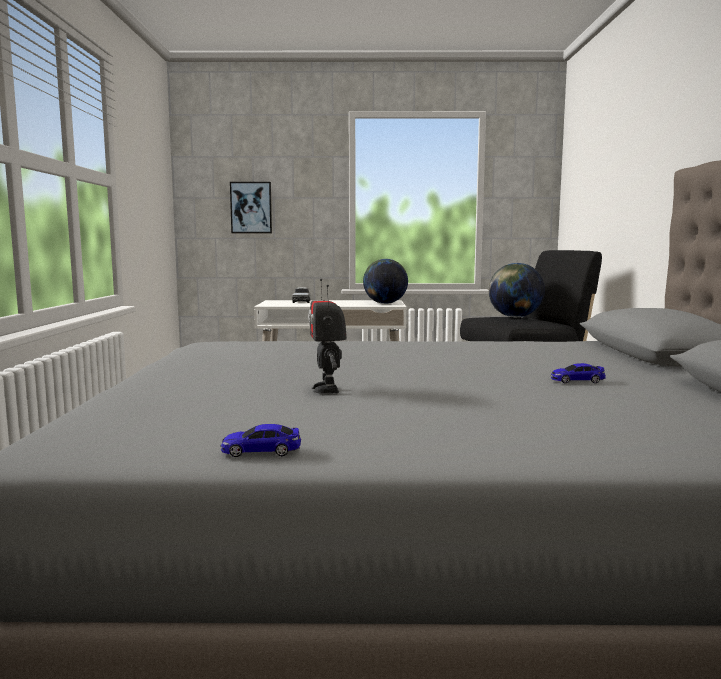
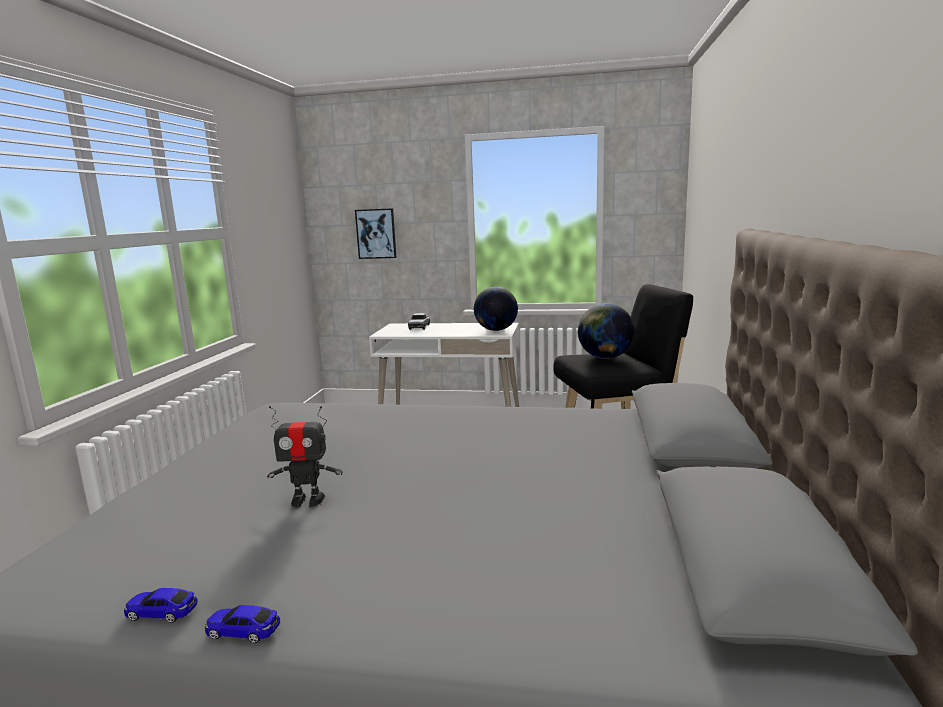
camera: 10 degrees right, 5 degrees up
toy robot [308,279,347,394] -> toy robot turned 90 degrees counterclockwise [267,406,343,508]
toy car [551,363,606,383] -> toy car moved to [205,605,280,643]

